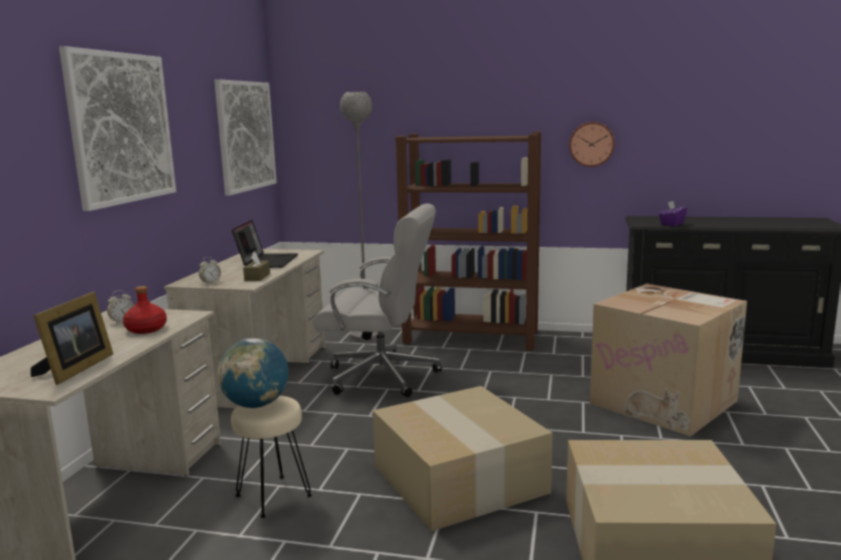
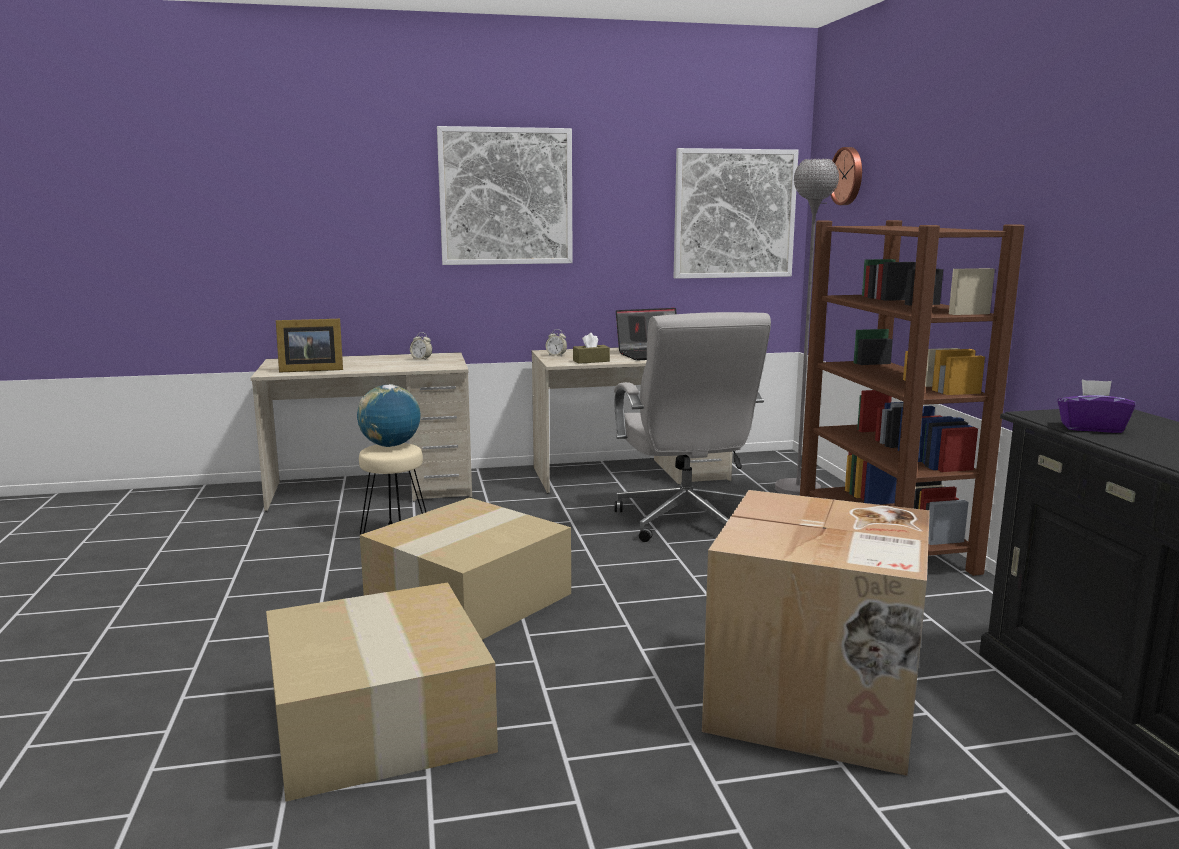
camera: 65 degrees right, 0 degrees up
red bottle [123,286,167,334] -> none
wall clock [569,122,615,167] -> wall clock moved to [831,147,862,205]

